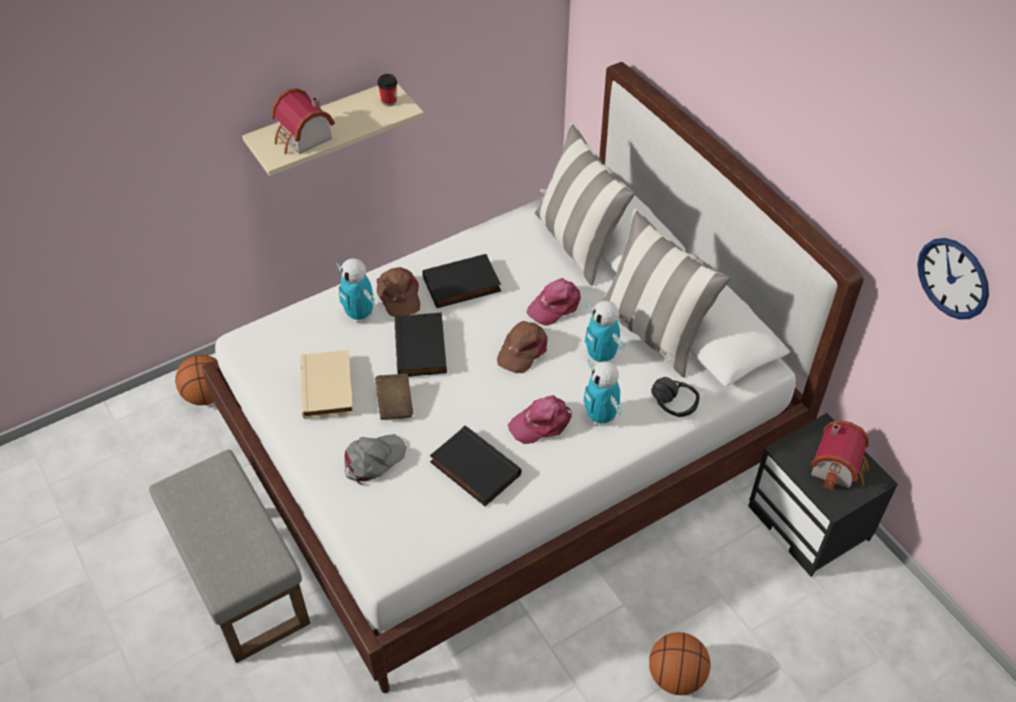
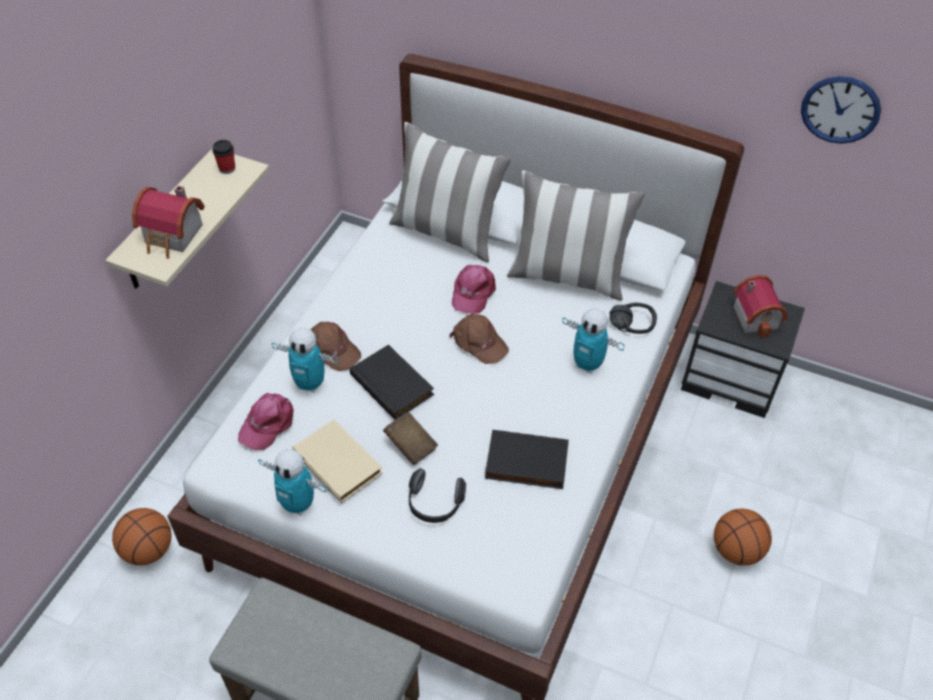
camera: 35 degrees left, 0 degrees up
grey cap [345,434,407,485] -> headphones [409,468,466,523]
black book [423,254,501,308] -> none
brown cap [497,321,547,373] -> brown cap turned 45 degrees counterclockwise [450,314,509,364]
pink cap [508,395,571,444] -> pink cap moved to [238,393,294,450]
toy robot [585,300,625,364] -> toy robot moved to [258,449,326,516]

